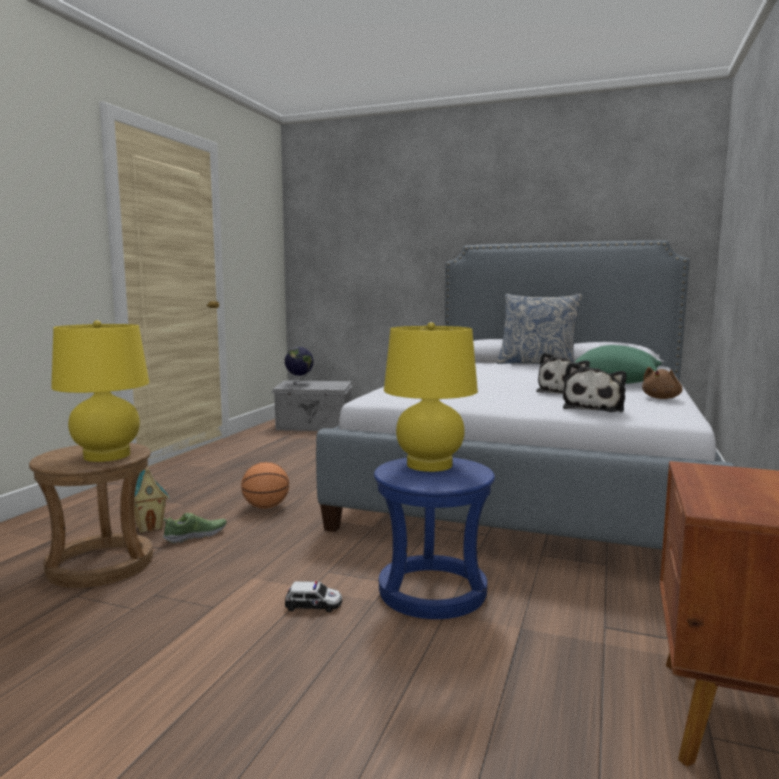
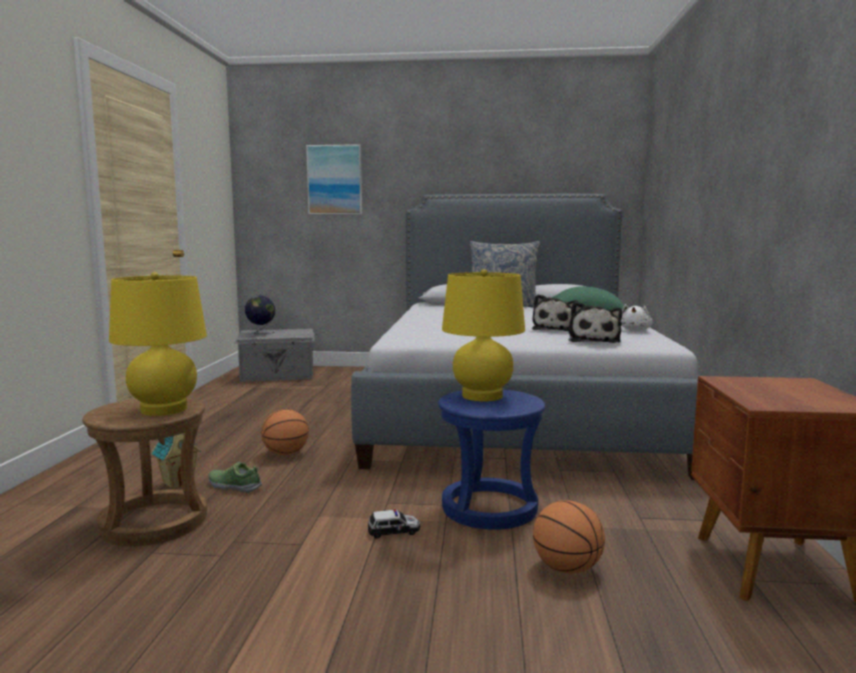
camera: 15 degrees left, 0 degrees up
shoe [163,513,227,544] -> shoe turned 105 degrees counterclockwise [209,462,262,493]
brown plush toy [642,367,683,399] -> white plush toy [621,304,653,331]
none -> picture [306,144,362,214]
none -> basketball [533,500,605,573]

